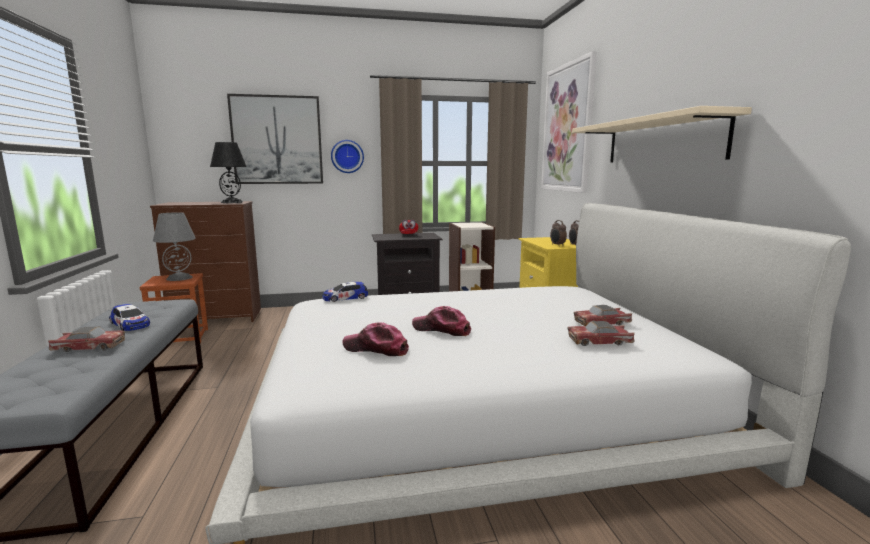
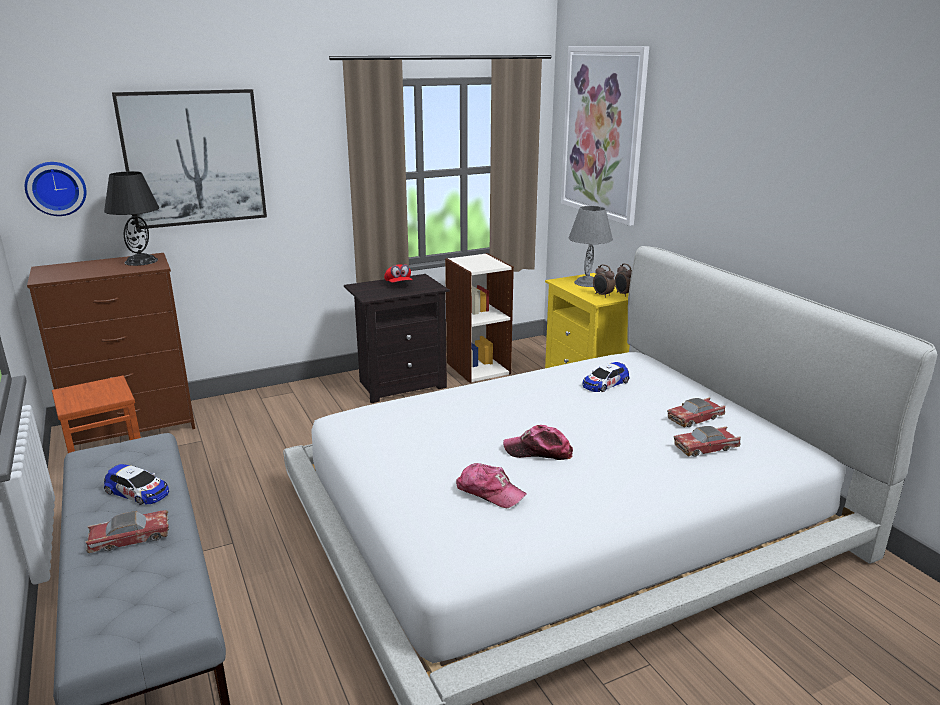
camera: 15 degrees left, 10 degrees up
grey table lamp [153,212,196,281] -> grey table lamp moved to [569,206,613,287]
toy car [322,282,368,302] -> toy car moved to [583,362,629,392]
wall clock [331,140,364,173] -> wall clock moved to [25,162,87,216]
cap [343,322,409,356] -> cap turned 150 degrees counterclockwise [456,463,527,508]
beige shelf [572,106,752,162] -> none

